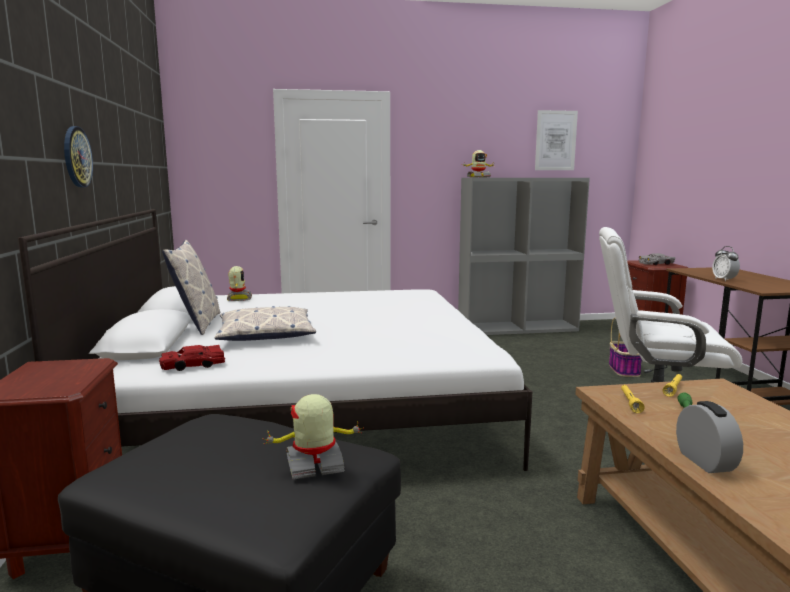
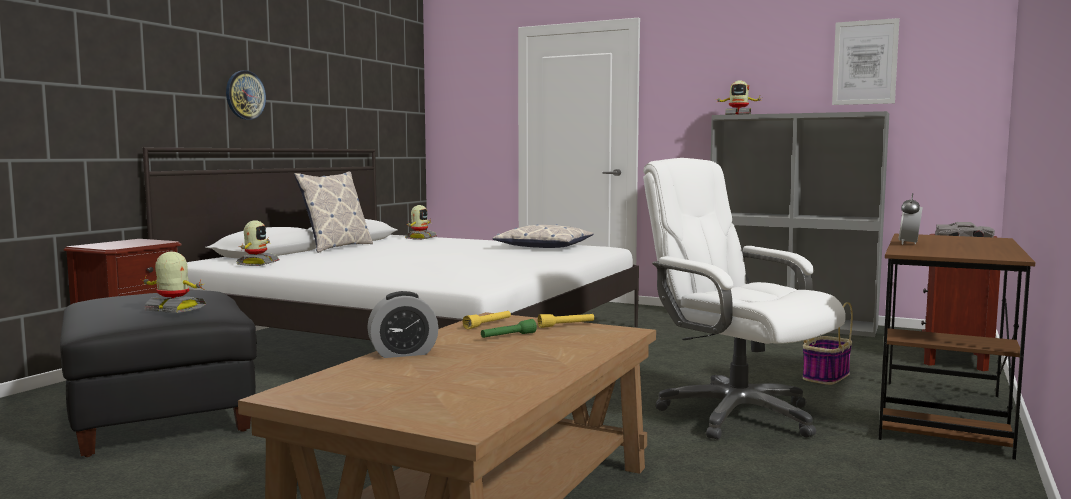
camera: 35 degrees right, 5 degrees down
red toy car [159,345,225,371] -> toy robot [237,220,279,266]
pillow [215,306,316,341] -> pillow moved to [493,224,594,248]
alarm clock [676,401,743,473] -> alarm clock turned 45 degrees clockwise [367,291,438,358]

